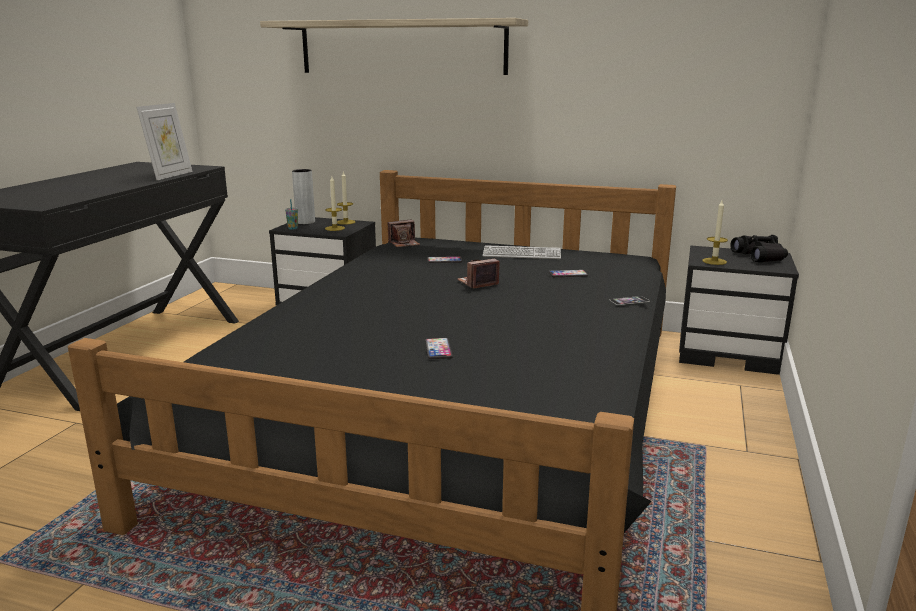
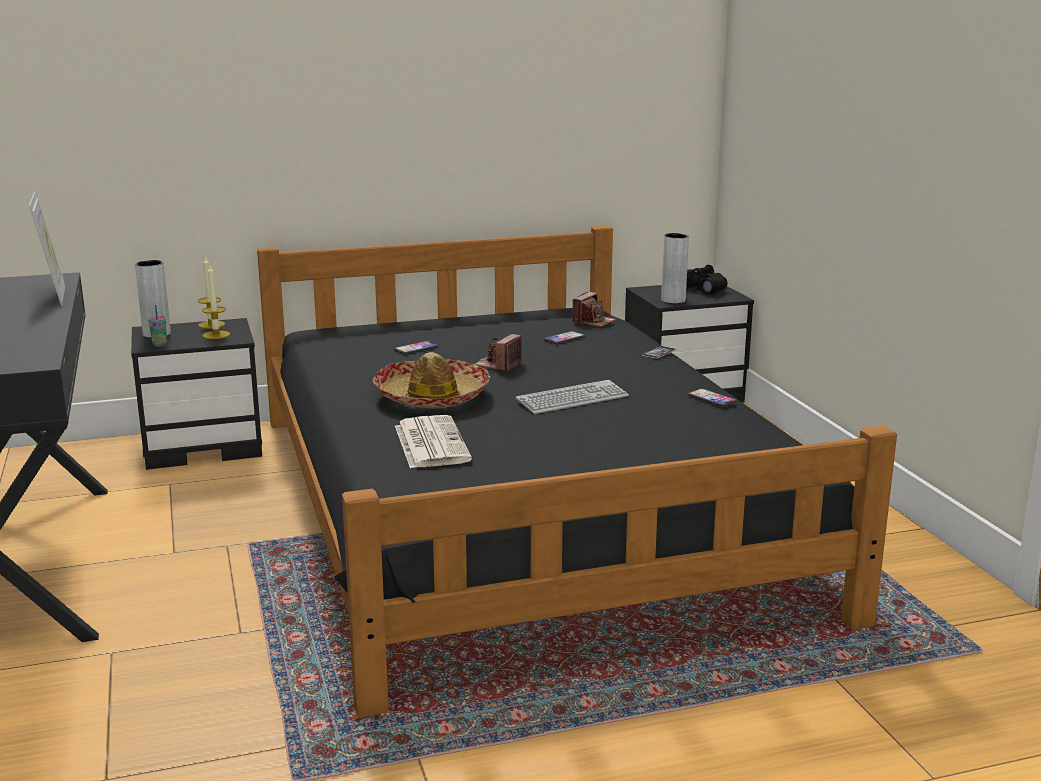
camera: 35 degrees left, 0 degrees up
shelf [260,18,528,75] -> none
camera [388,220,420,247] -> camera moved to [572,292,616,327]
phone [425,338,453,359] -> phone moved to [688,389,737,407]
keyboard [483,245,561,259] -> keyboard moved to [516,380,629,414]
candle [702,200,728,265] -> grey vase [661,233,689,303]
none -> hat [372,352,490,408]
none -> newspaper [395,415,472,468]

